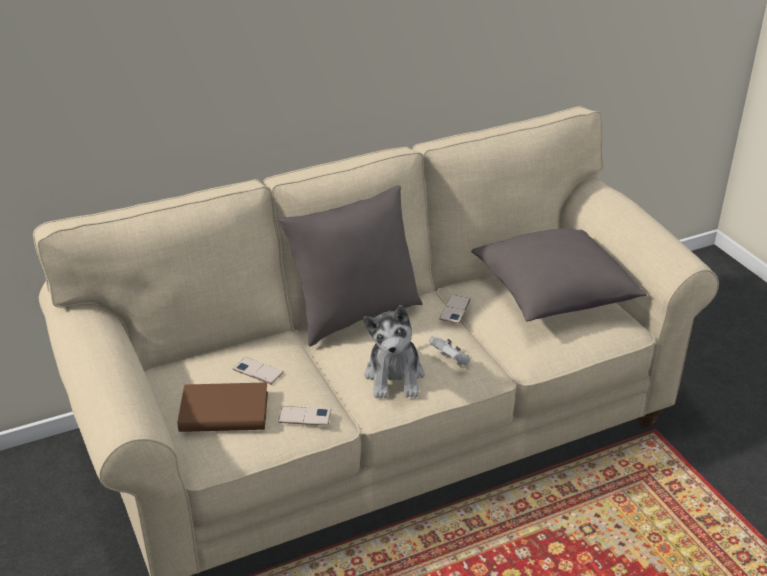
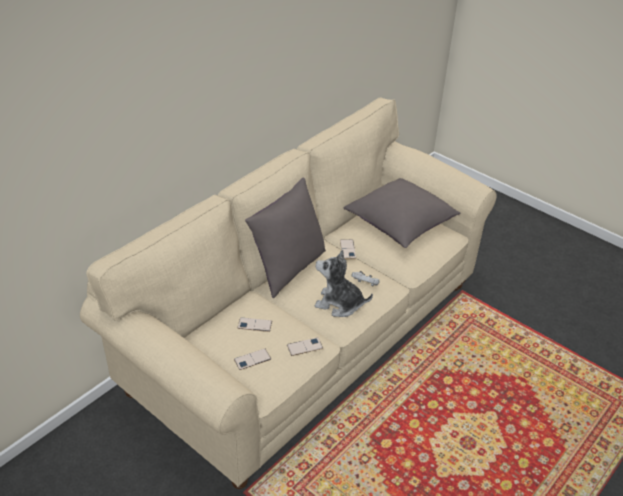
camera: 25 degrees left, 5 degrees up
brown book [178,383,268,432] -> phone [234,349,271,370]
plush toy [363,305,425,398] -> plush toy turned 135 degrees clockwise [315,249,373,317]

